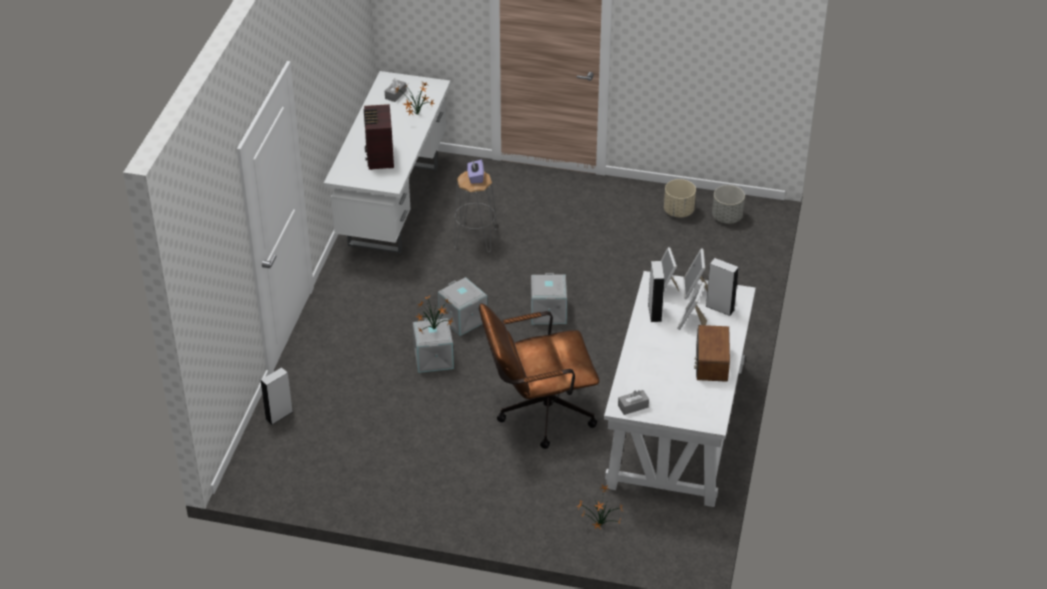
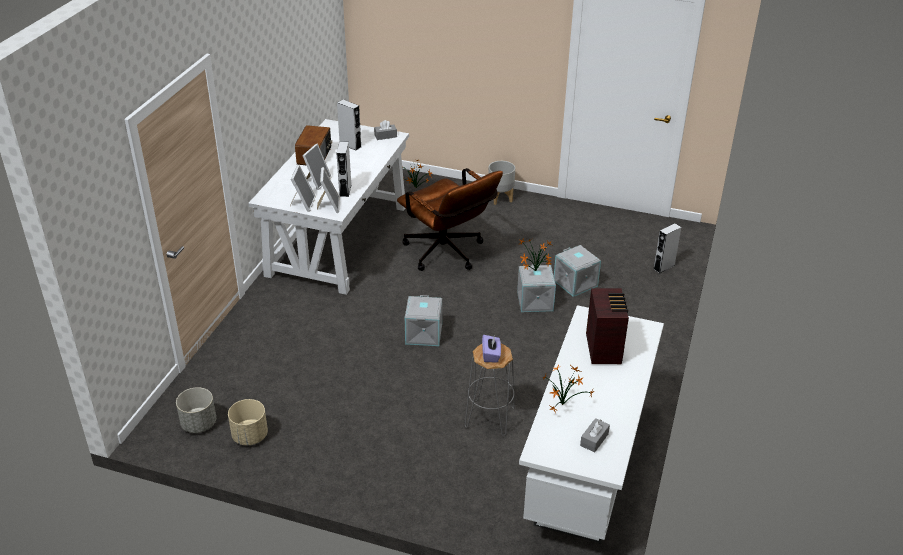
camera: 175 degrees left, 5 degrees down
grey storage box [438,277,487,336] -> grey storage box moved to [554,245,601,297]
brown office chair [479,303,599,449] -> brown office chair turned 60 degrees clockwise [397,168,503,271]
grey speaker [705,258,739,316] -> grey speaker moved to [337,100,361,150]
none -> grey planter [488,161,515,205]

